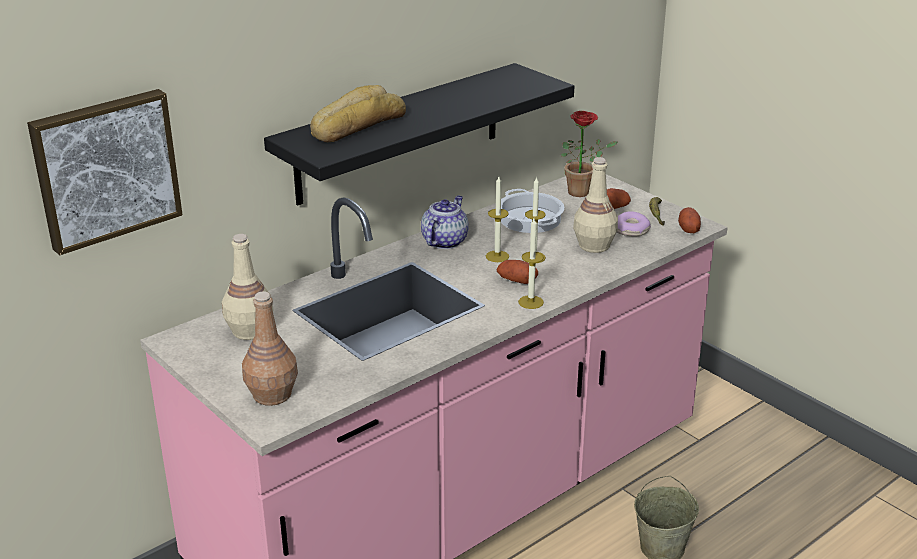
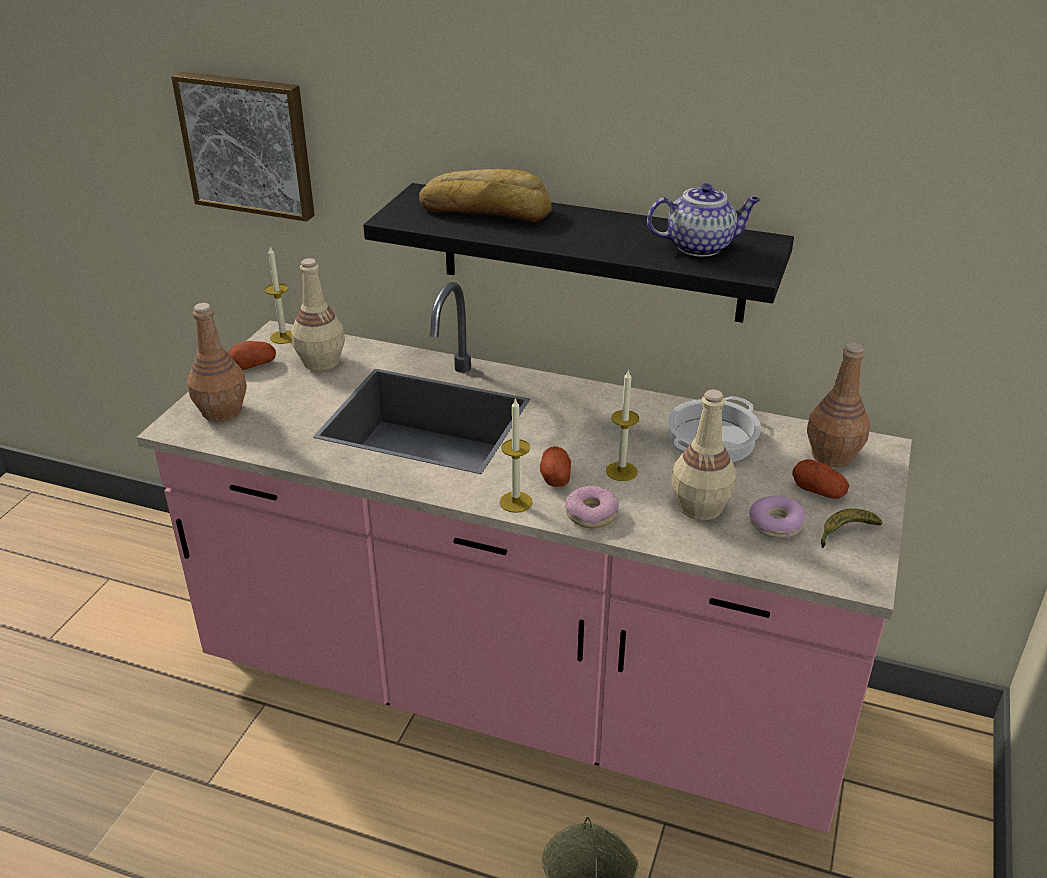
camera: 60 degrees right, 5 degrees up
teapot [421,196,469,249] -> teapot moved to [647,183,760,257]
candle [486,176,509,262] -> candle moved to [265,246,292,344]
potted plant [561,111,618,197] -> brown bottle [807,343,870,467]
potato [678,207,701,233] -> potato moved to [228,341,276,370]
none -> donut [565,485,619,528]

